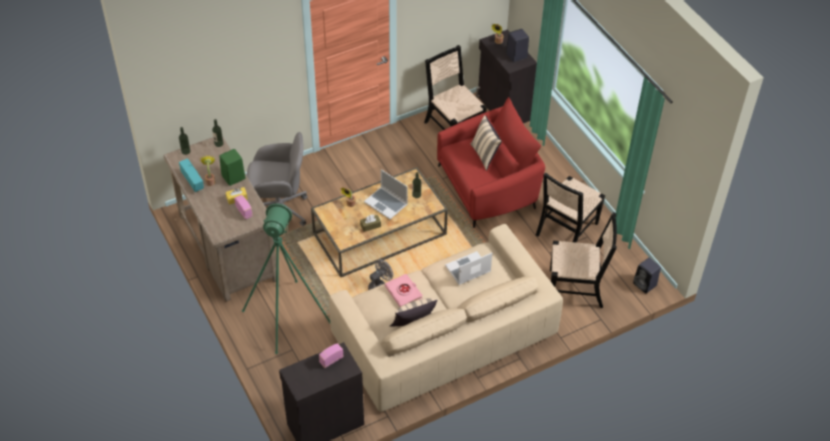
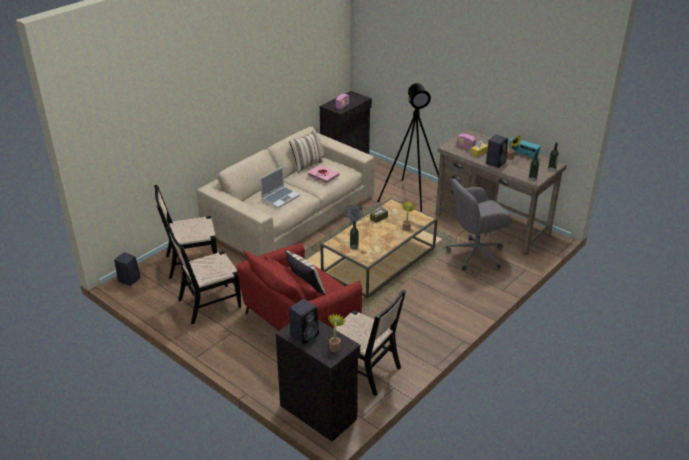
camera: 160 degrees right, 15 degrees down
green speaker [219,149,245,186] -> black speaker [486,134,508,168]
green floor lamp [242,204,330,354] -> black floor lamp [377,83,439,211]
laptop [364,169,408,219] -> none
chair [536,172,605,243] -> chair turned 135 degrees counterclockwise [166,225,241,324]

